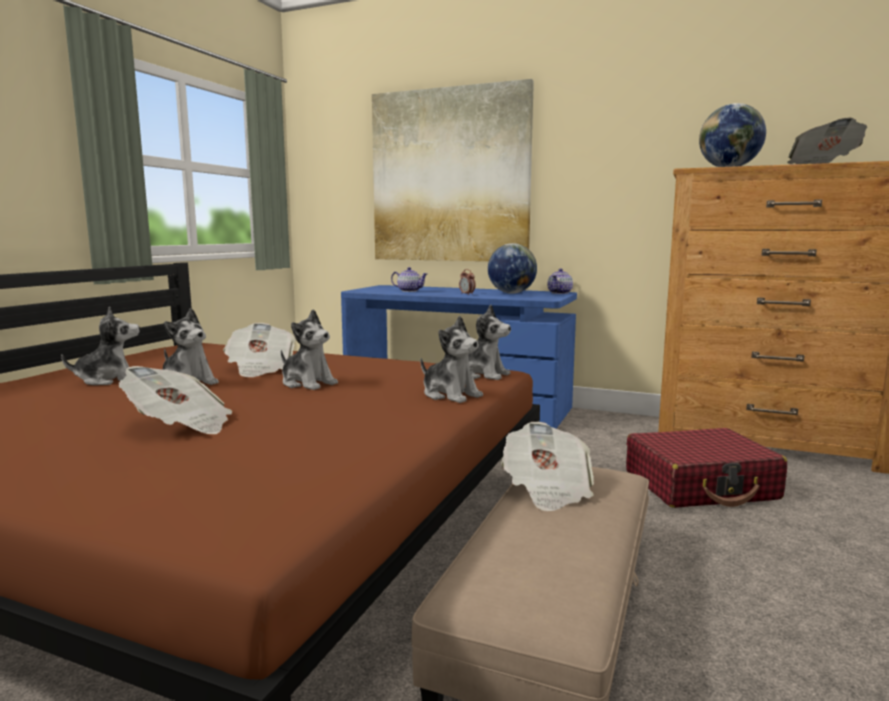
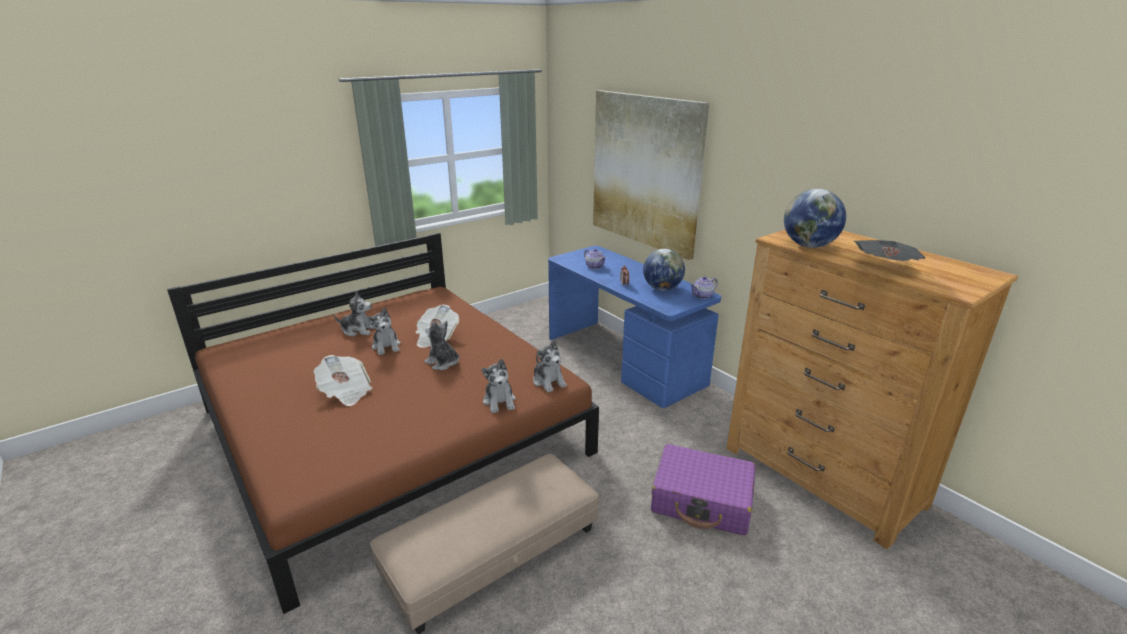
camera: 30 degrees right, 15 degrees up
plush toy [281,309,338,390] -> plush toy turned 150 degrees clockwise [425,321,460,370]
newspaper [501,422,594,511] -> none
red suitcase [626,428,787,508] -> purple suitcase [651,444,756,536]

